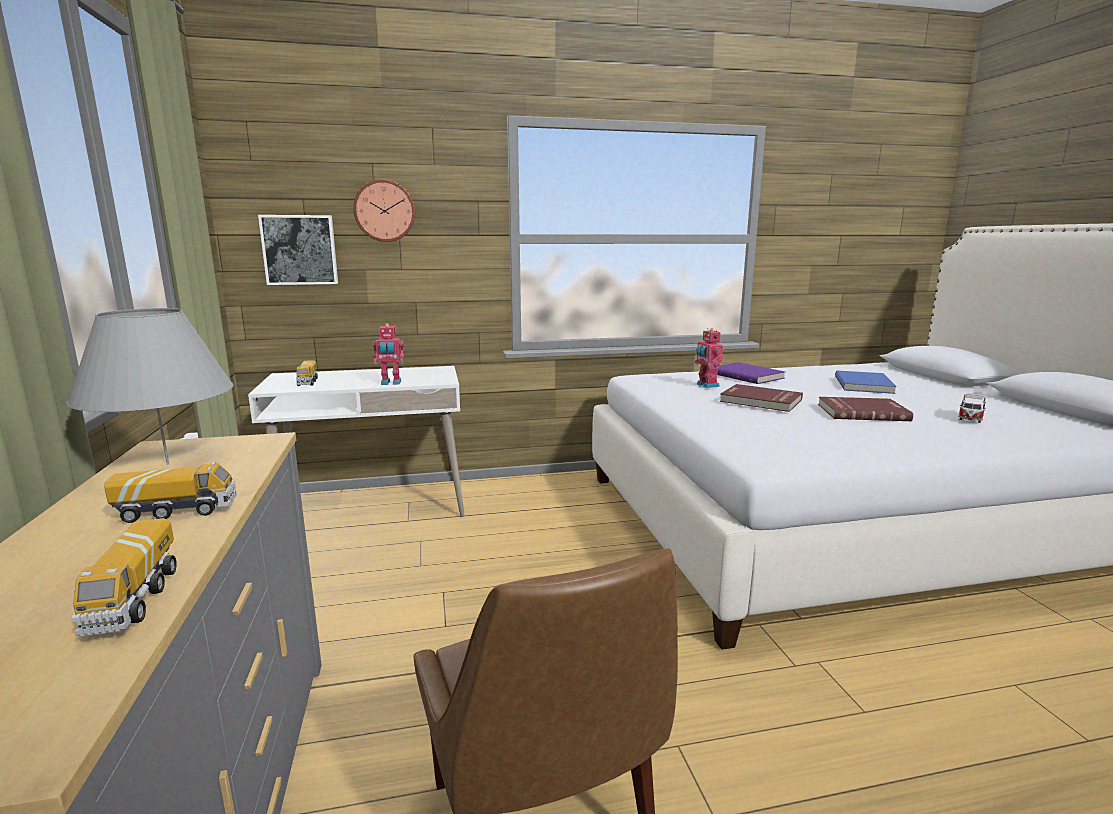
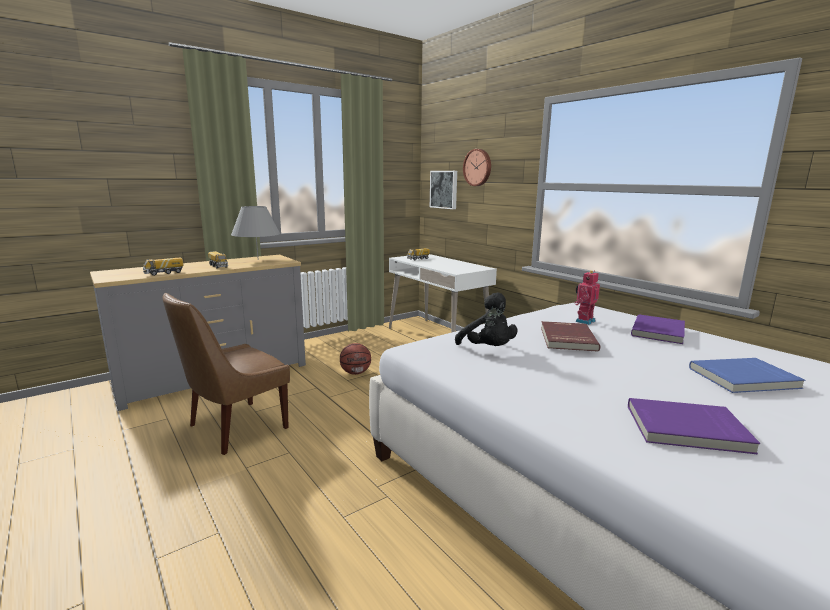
camera: 65 degrees right, 0 degrees up
toy robot [373,323,405,385] -> none
red book [818,397,913,421] -> none
toy car [958,393,986,423] -> purple book [628,398,760,454]
none -> basketball [340,343,371,375]
none -> black plush toy [455,292,517,346]

